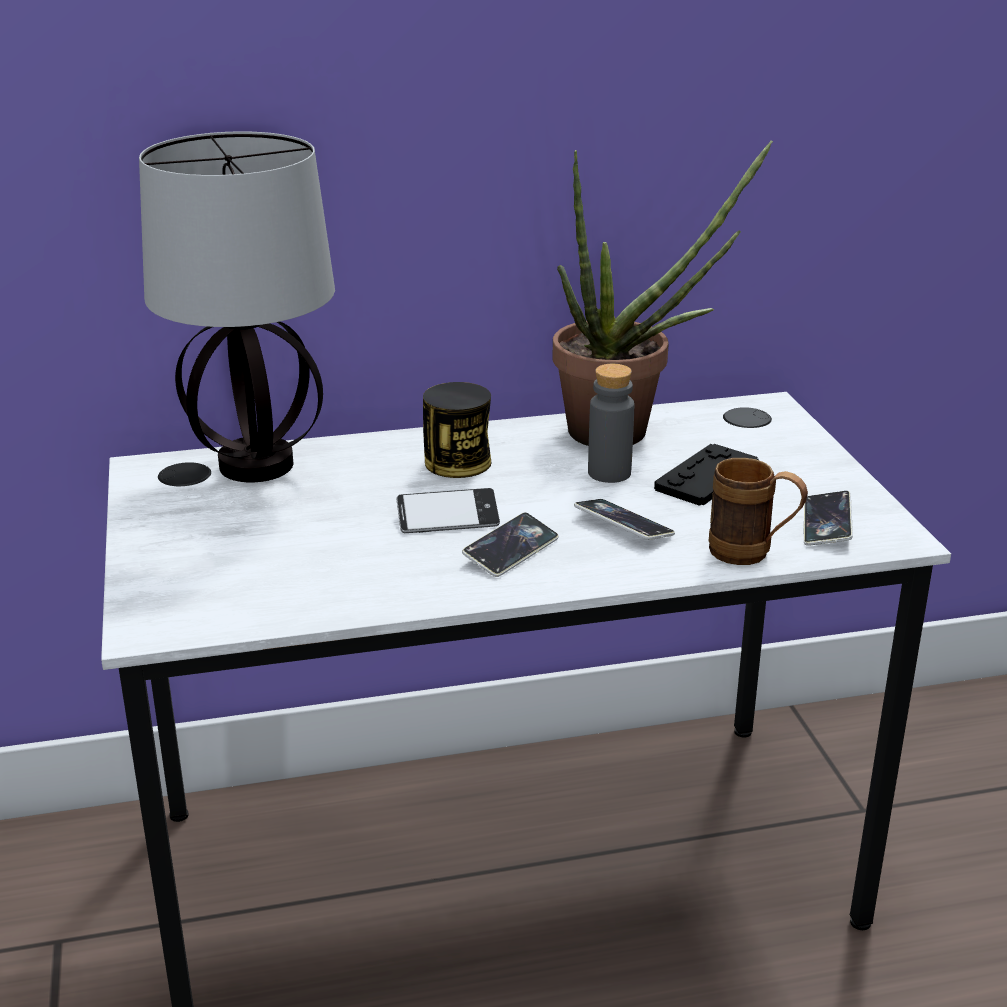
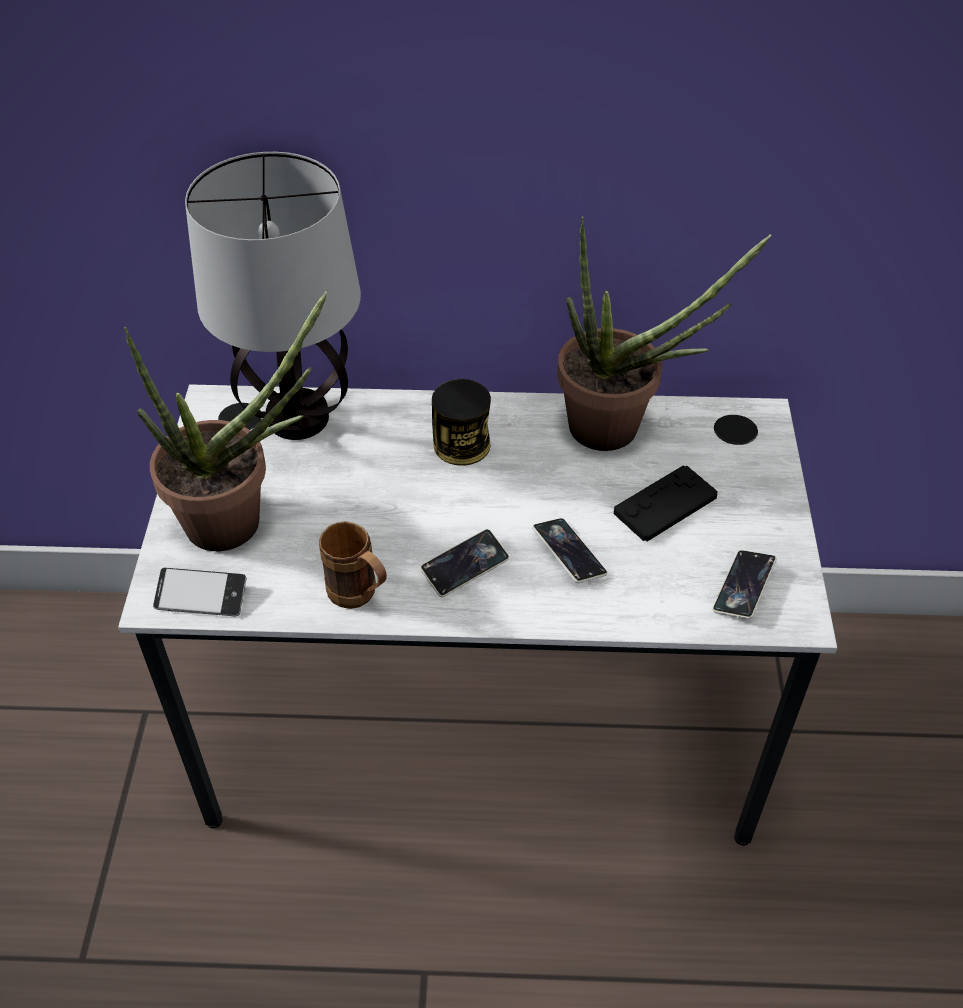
camera: 15 degrees right, 20 degrees up
phone [396,488,500,533] -> phone moved to [153,568,247,616]
grey bottle [588,364,634,483] -> none
brown mug [709,458,808,565] -> brown mug moved to [319,521,387,609]
none -> potted plant [124,290,328,551]

